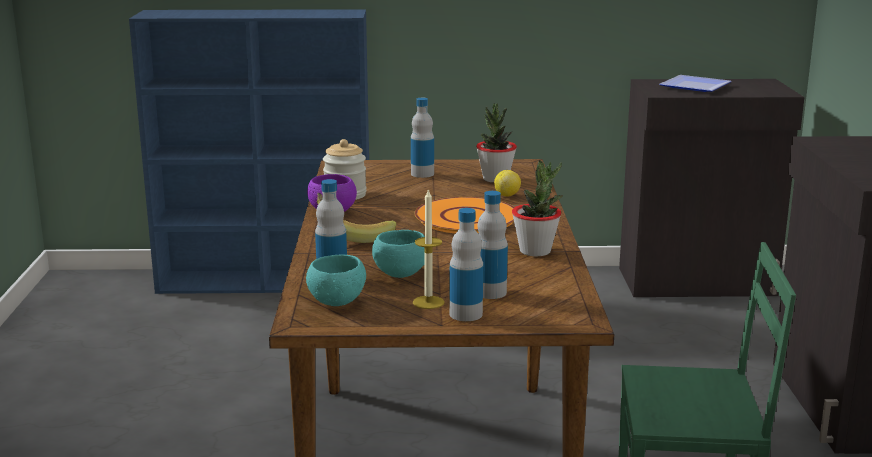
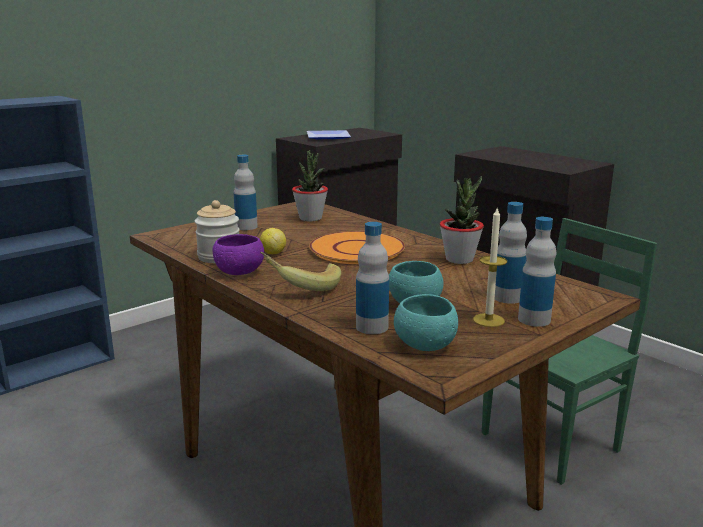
camera: 40 degrees left, 0 degrees up
lemon [494,170,521,197] -> lemon moved to [260,228,286,254]

